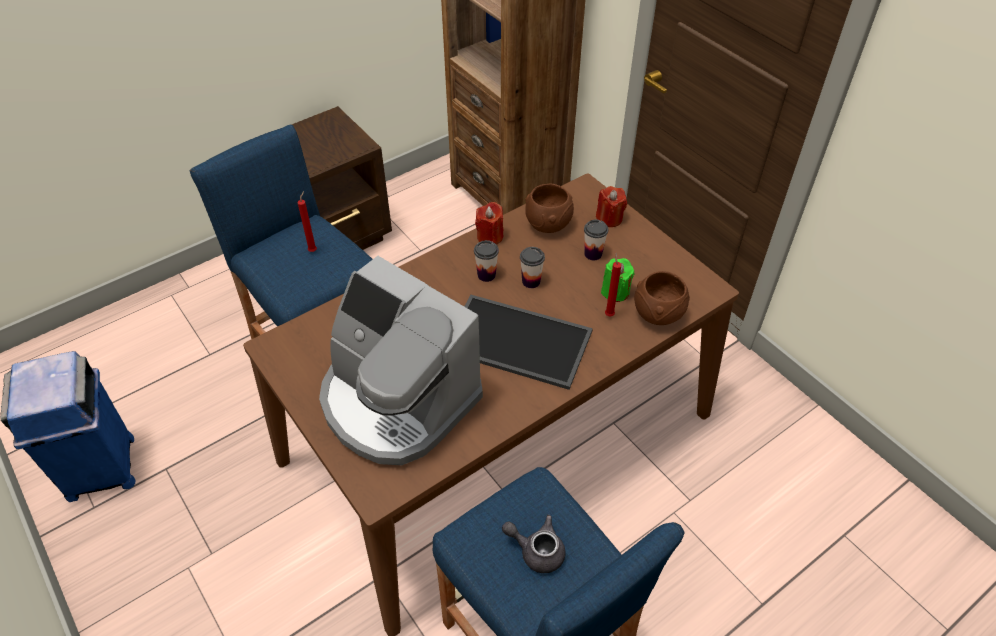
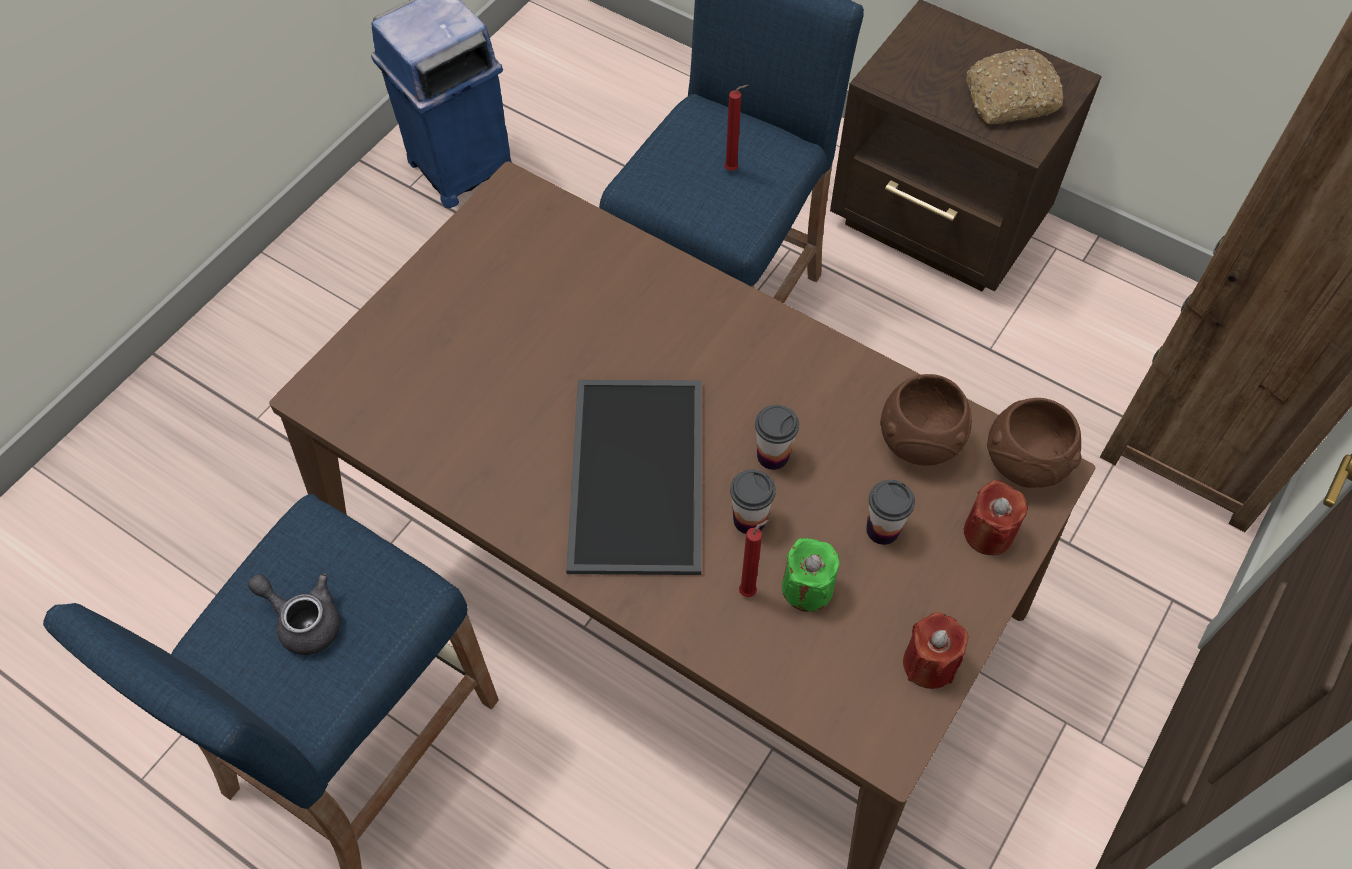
camera: 70 degrees right, 10 degrees up
coffee machine [319,256,483,465] -> none
cup [474,240,499,282] -> cup moved to [730,470,776,534]
red candle [475,202,503,245] -> red candle moved to [903,613,969,689]
grey teapot [502,515,565,573] -> grey teapot turned 60 degrees counterclockwise [248,573,341,655]
brown bowl [634,271,690,325] -> brown bowl moved to [987,398,1082,488]
none -> bread [965,48,1063,124]

